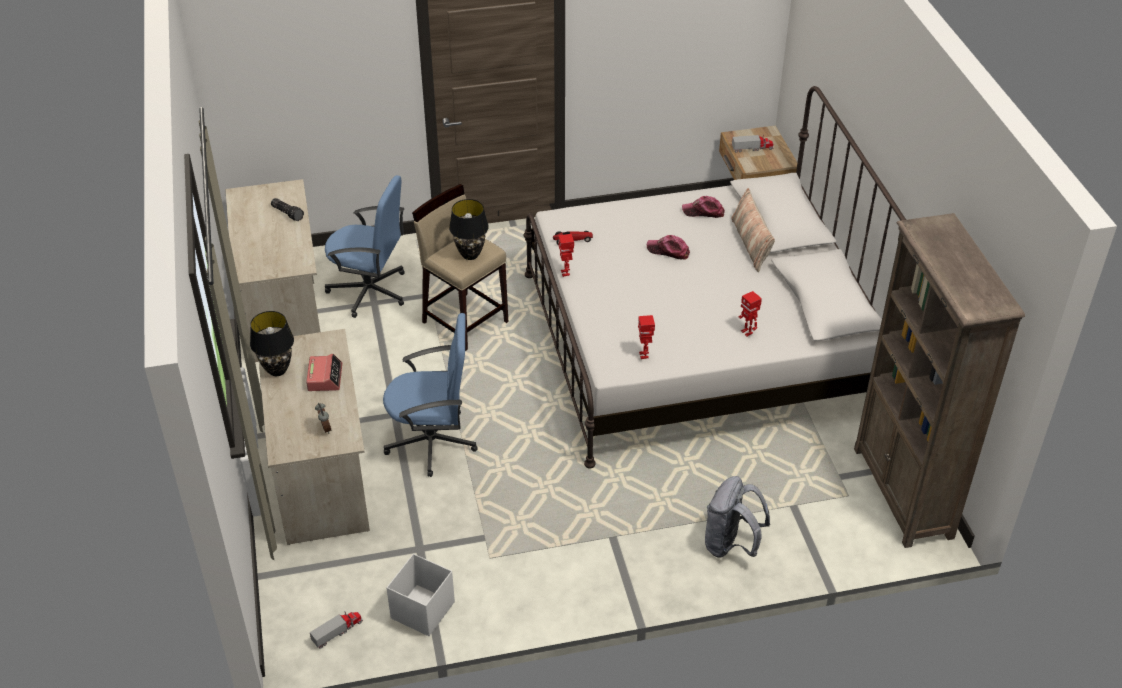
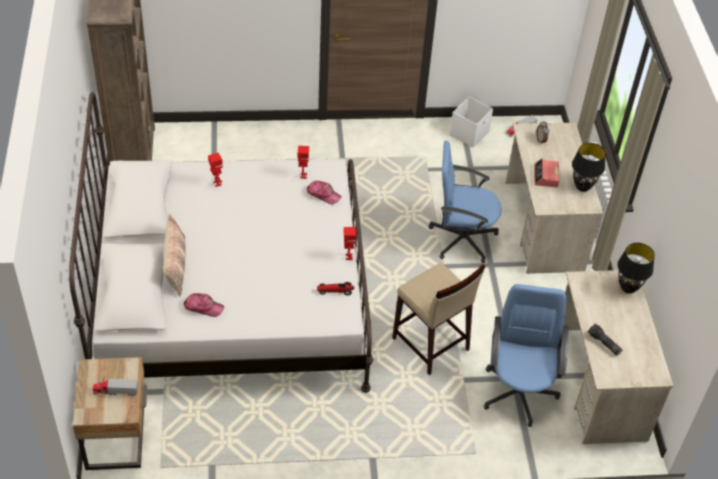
camera: 175 degrees left, 5 degrees up
blue office chair [325,175,405,318] -> blue office chair turned 75 degrees clockwise [484,284,568,427]
black table lamp [449,199,489,260] -> black table lamp moved to [617,243,655,293]
cap [647,235,690,259] -> cap moved to [307,181,342,205]
grey backpack [705,476,770,558] -> none

